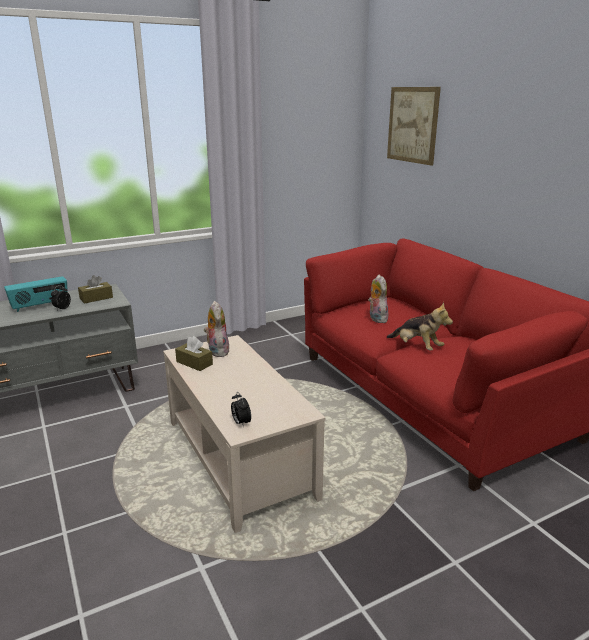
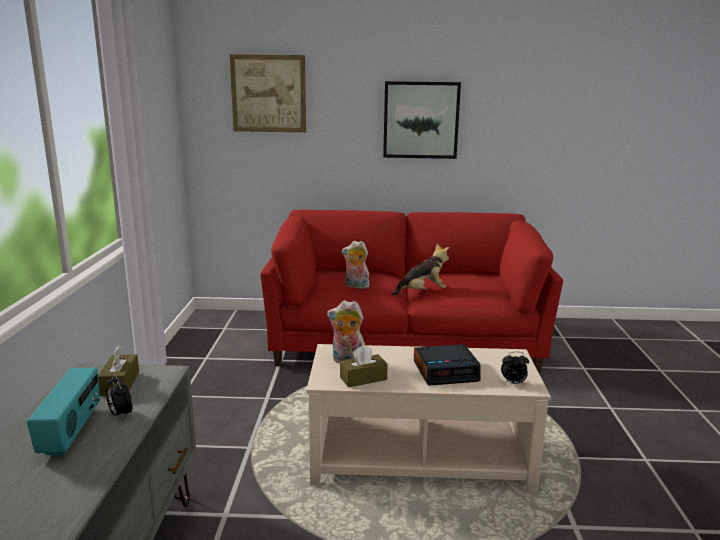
camera: 60 degrees left, 5 degrees down
none -> picture [383,81,461,159]
none -> alarm clock [414,344,481,386]

